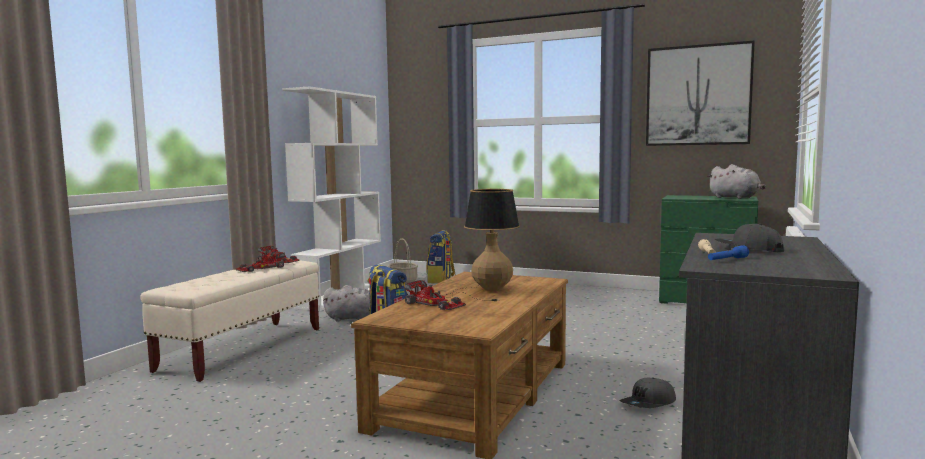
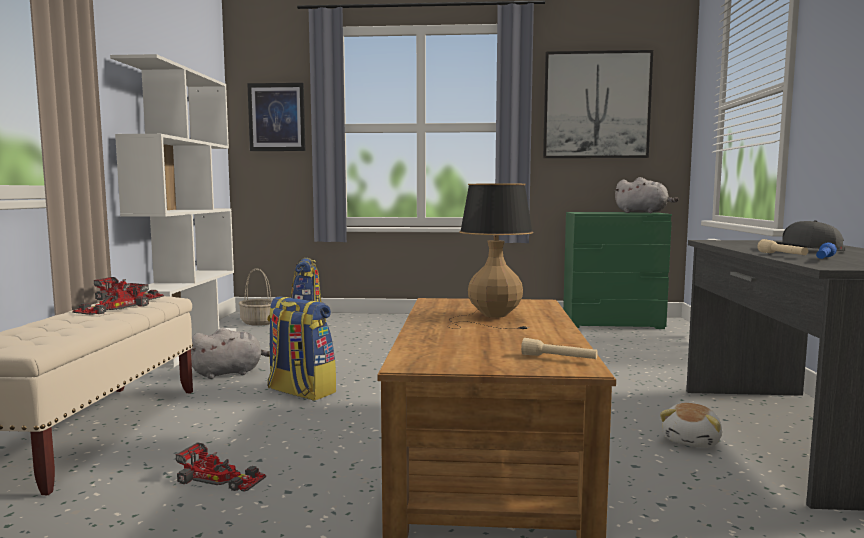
camera: 20 degrees left, 0 degrees up
toy car [405,280,466,310] -> toy car moved to [176,442,266,492]
grey cap [620,377,676,408] -> plush toy [660,403,722,448]
none -> picture [247,83,306,151]
none -> beige flashlight [521,338,598,359]

